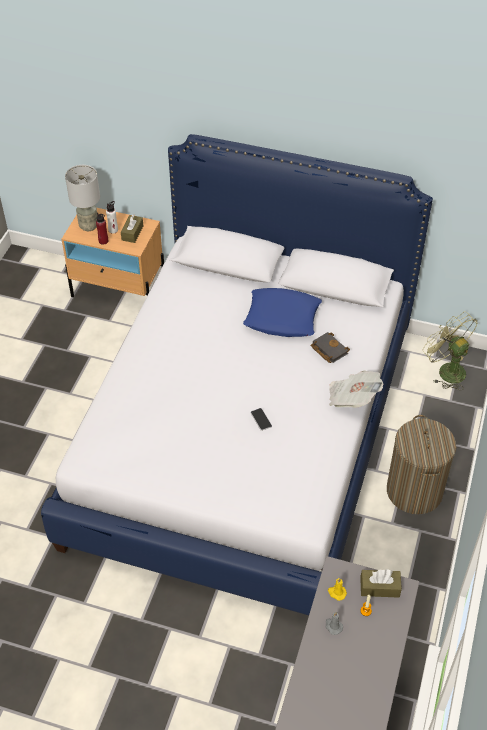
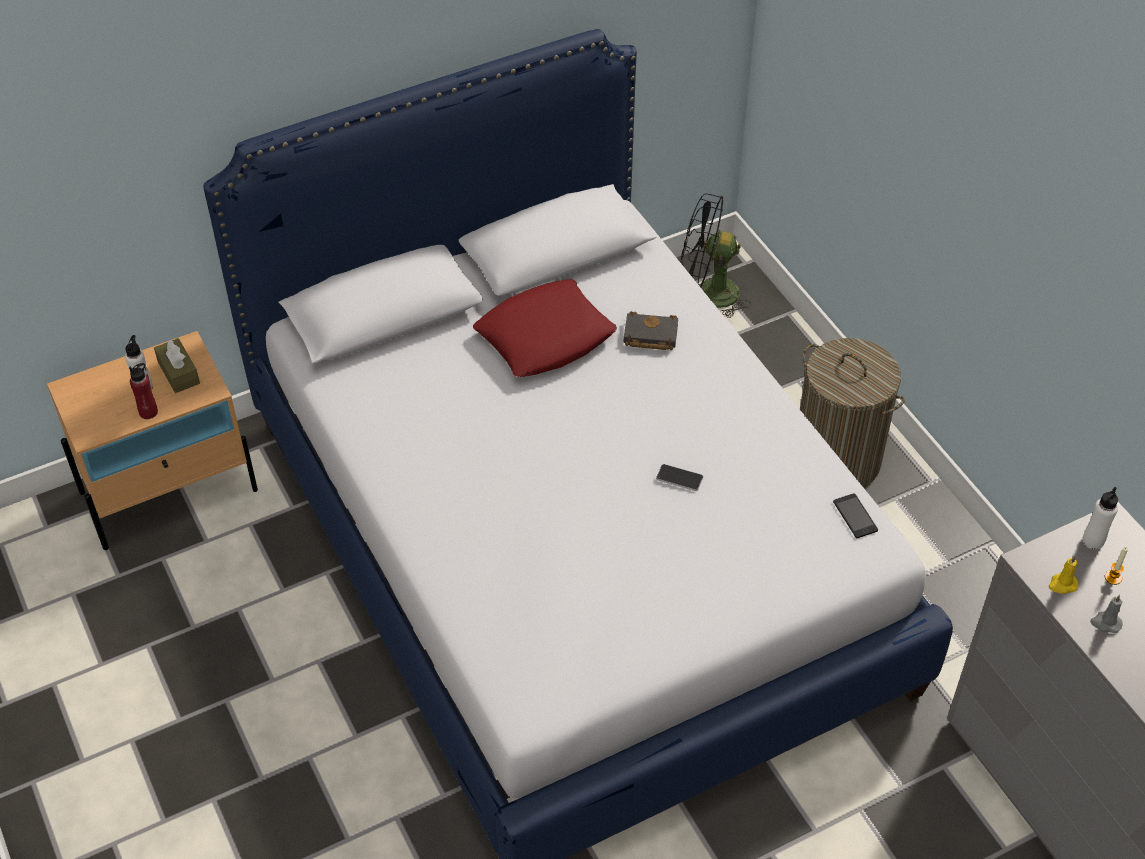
camera: 45 degrees left, 0 degrees up
grey table lamp [65,165,100,231] -> none
blue pillow [243,288,322,337] -> red pillow [473,279,617,377]
newspaper [329,371,383,408] -> none
brown tissue box [360,569,402,598] -> white bottle [1082,487,1118,550]
green fan [423,312,478,390] -> black fan [681,194,751,318]
none -> phone [833,493,878,538]

